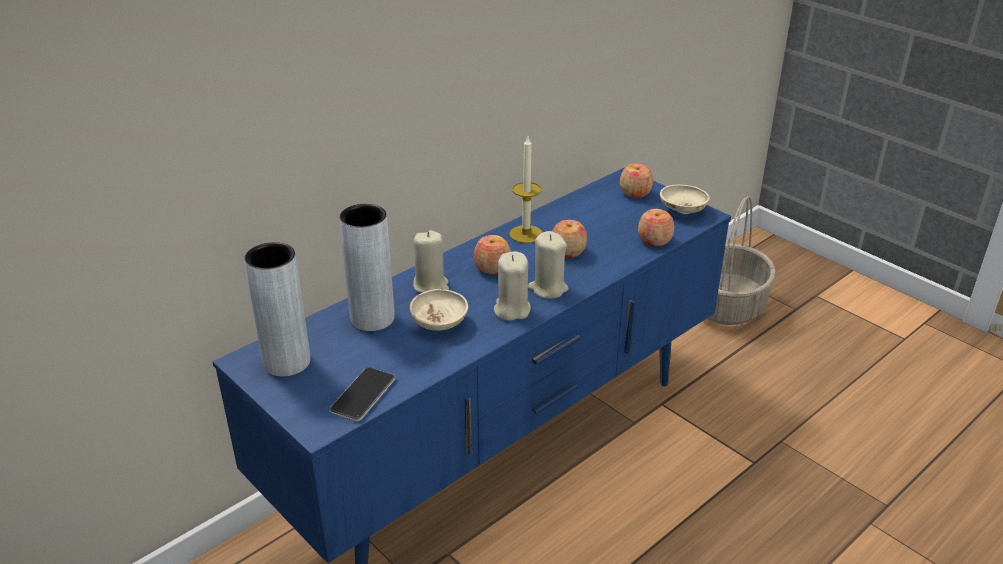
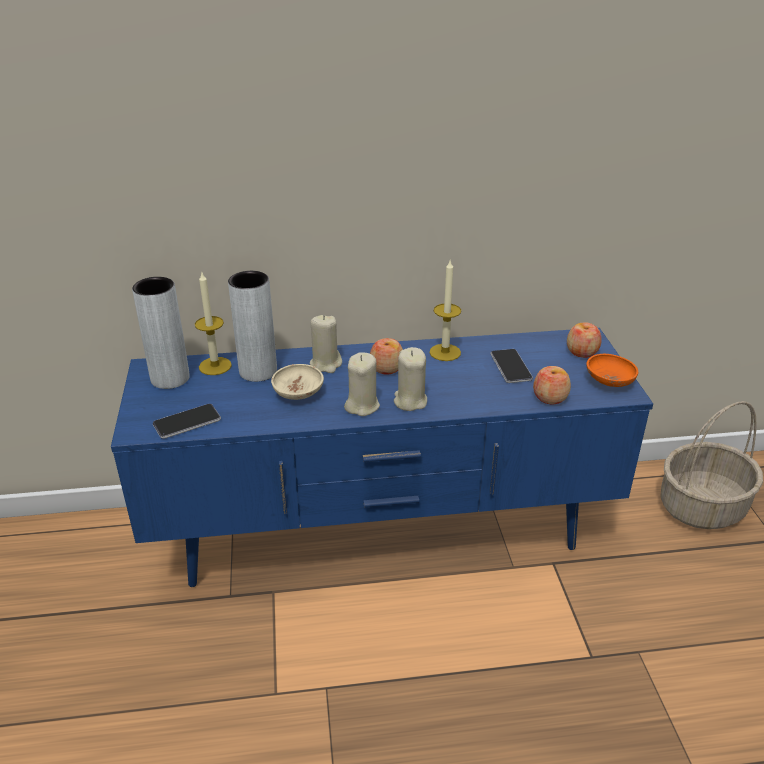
camera: 35 degrees right, 0 degrees up
apple [552,220,587,258] -> none
beige bowl [660,185,710,214] -> orange bowl [586,354,638,387]
none -> candle [195,273,232,375]
none -> phone [490,349,533,383]

